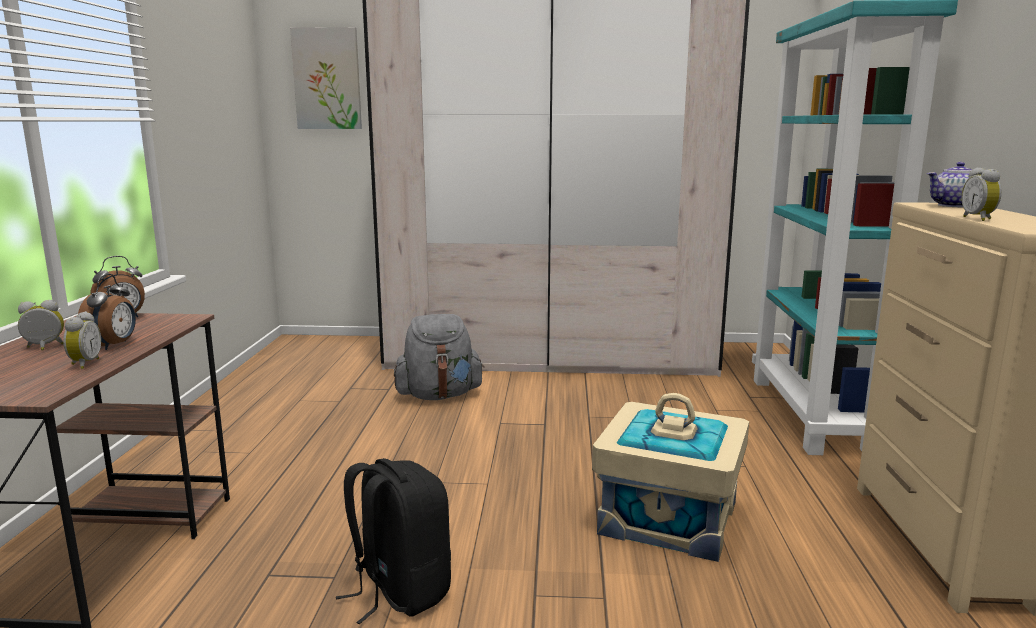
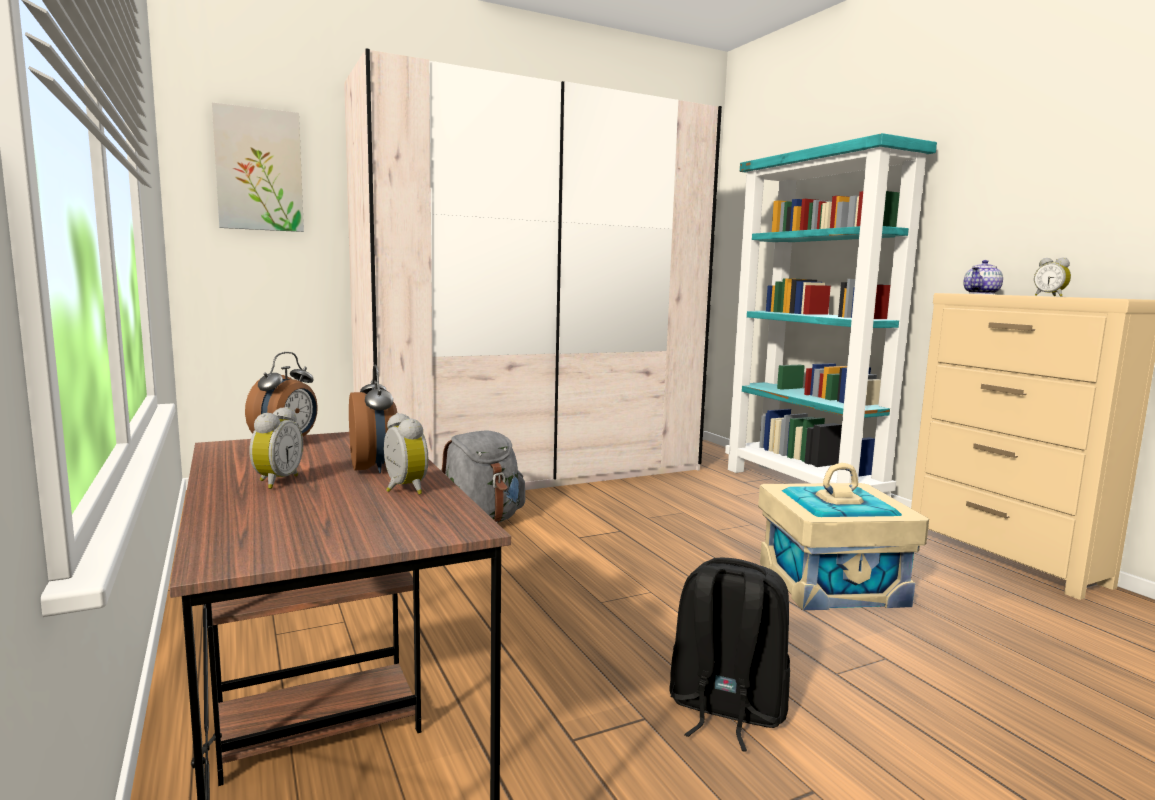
camera: 30 degrees left, 5 degrees down
alarm clock [18,300,64,350] -> alarm clock turned 150 degrees clockwise [249,407,303,489]

